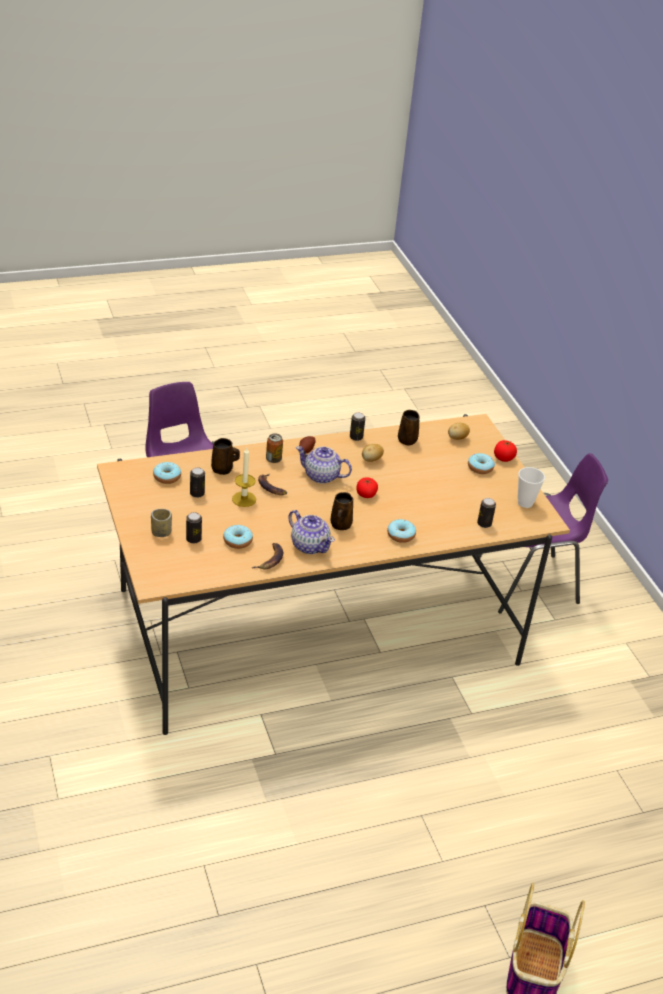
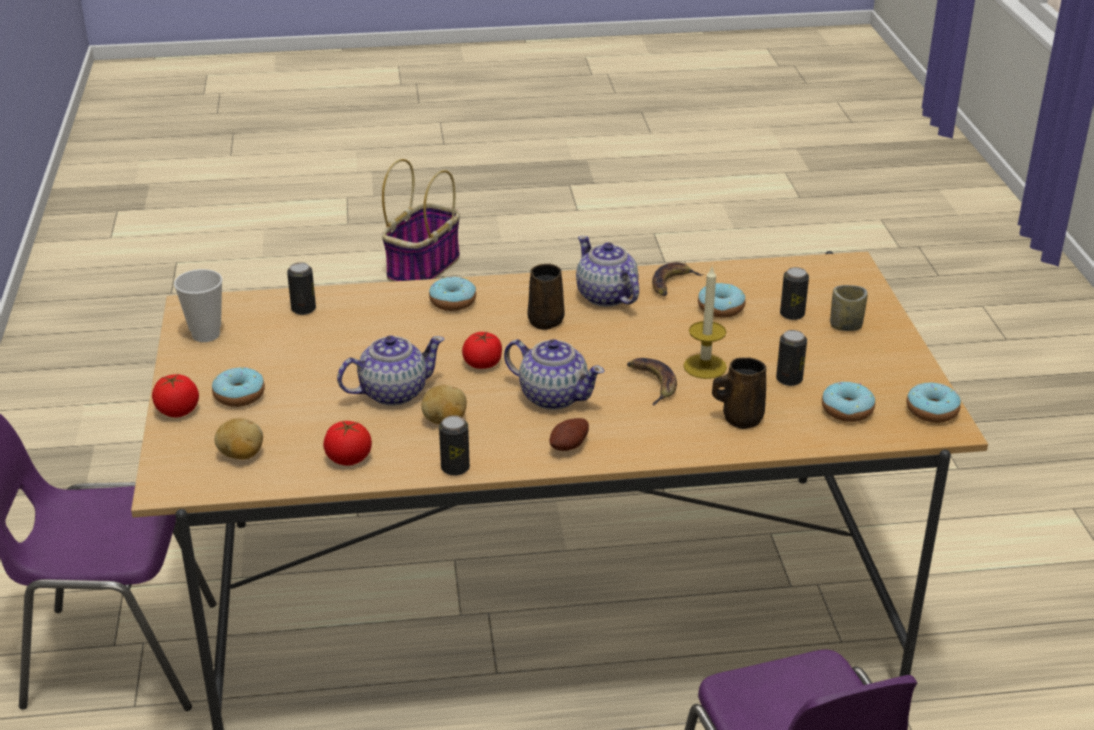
camera: 165 degrees left, 5 degrees down
can [266,434,283,463] -> none
brown mug [398,410,419,445] -> tomato [323,421,372,466]
none -> teapot [337,336,444,406]
none -> donut [906,383,961,423]

